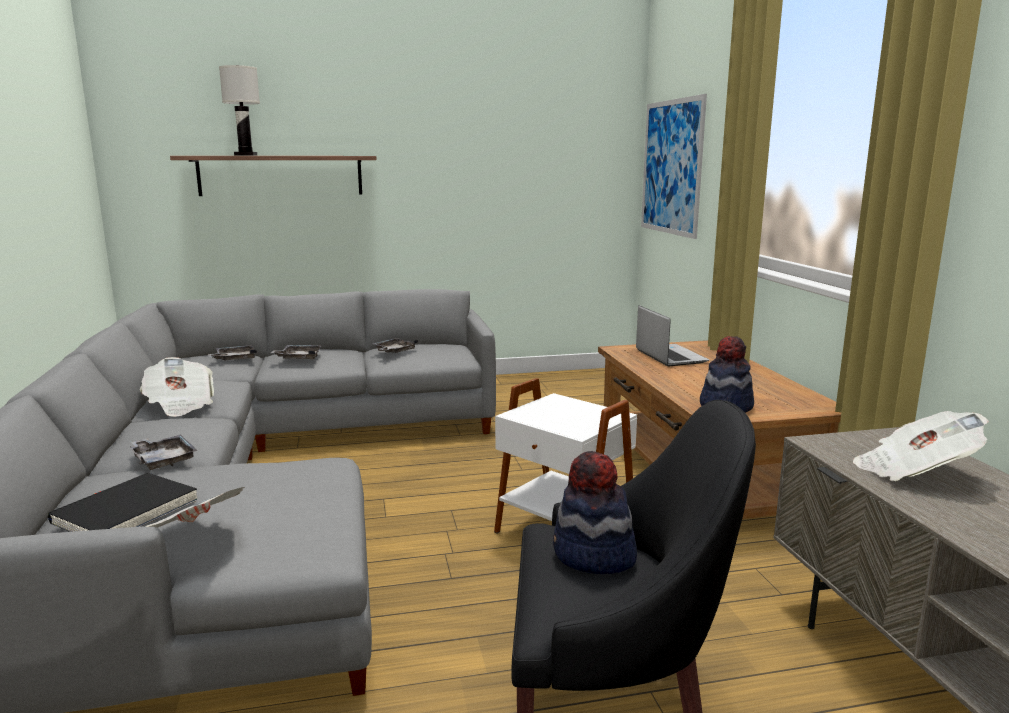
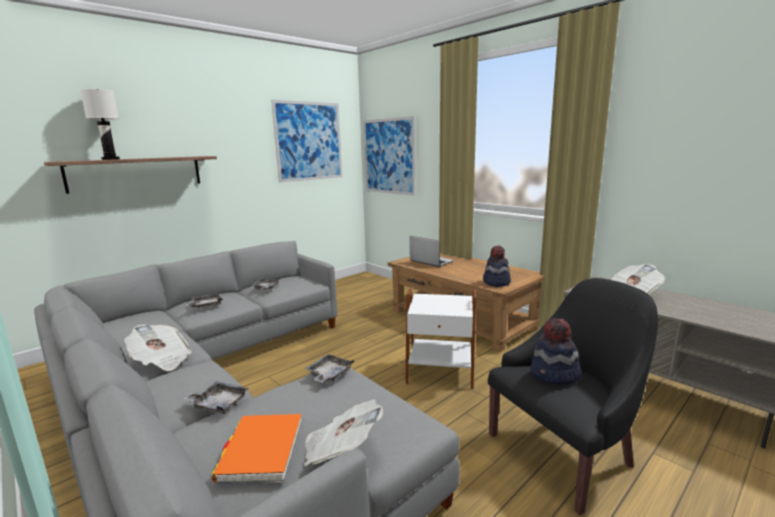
camera: 30 degrees left, 0 degrees up
black book [48,473,197,532] -> orange book [212,414,302,483]
grey tray [208,345,257,361] -> grey tray moved to [304,354,354,382]
none -> picture [271,100,342,183]

